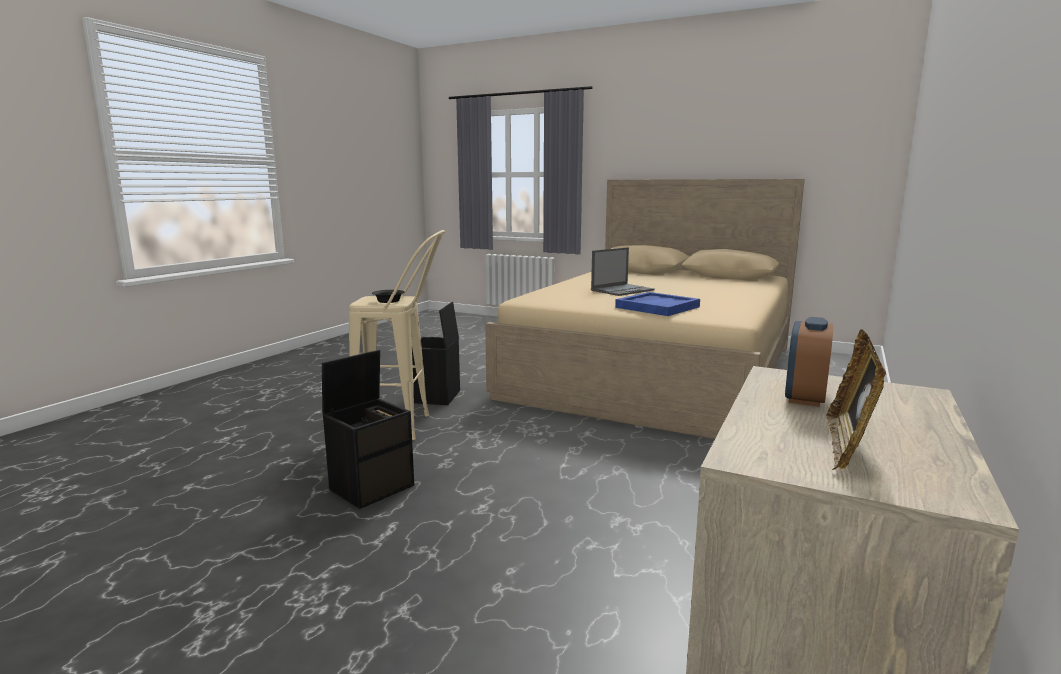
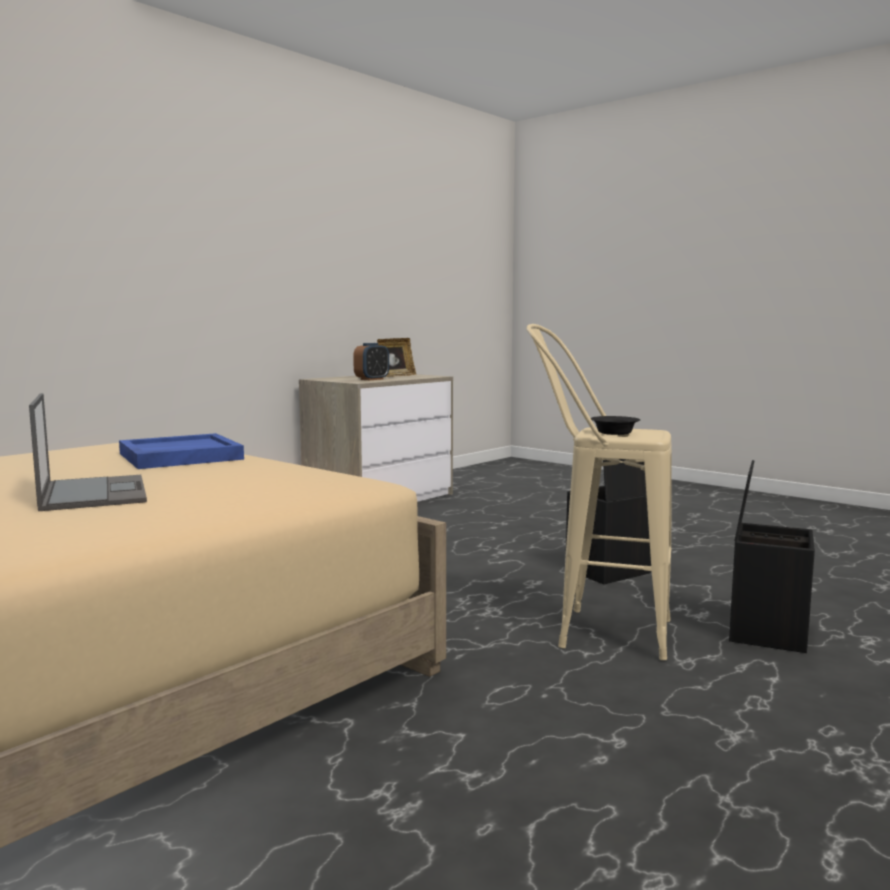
camera: 165 degrees left, 5 degrees down
black storage box [412,302,460,405] -> black storage box moved to [729,460,815,653]
laptop [591,247,655,296] -> laptop turned 90 degrees clockwise [29,393,147,511]

